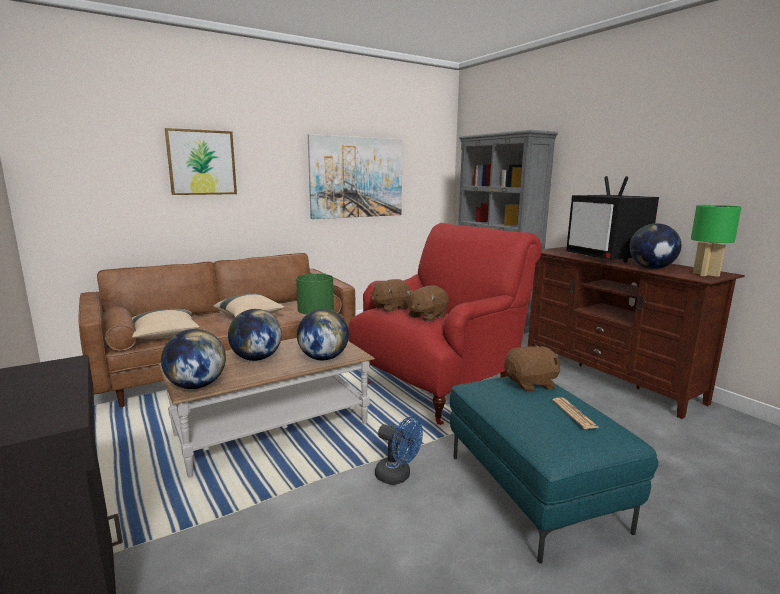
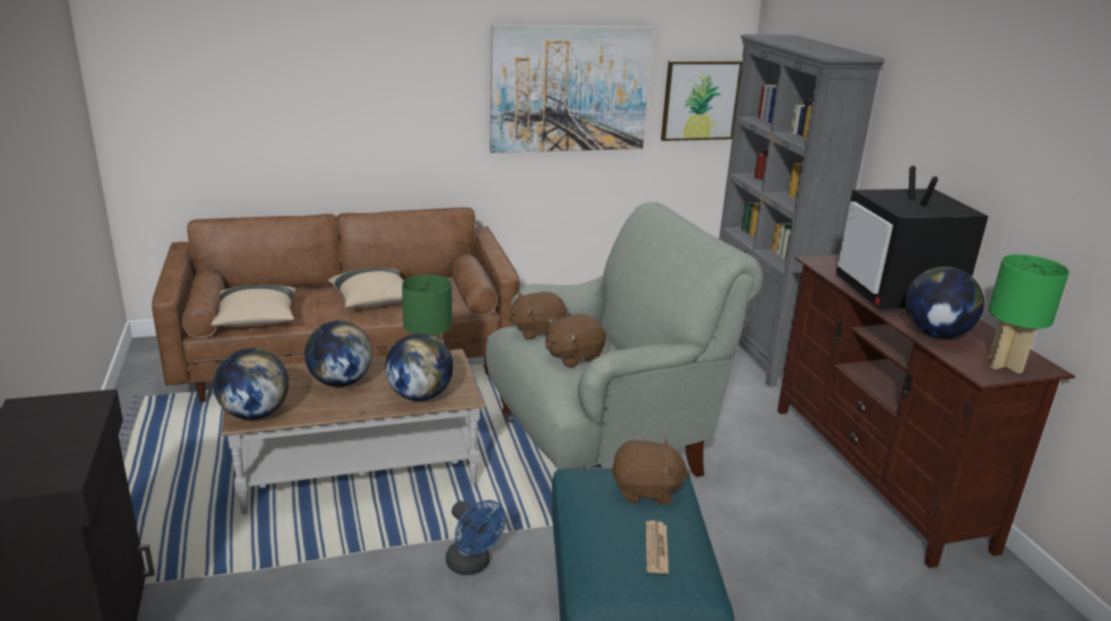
camera: 15 degrees right, 10 degrees up
picture [165,128,237,195] -> picture moved to [661,61,742,141]
red armchair [348,223,542,425] -> grey armchair [486,202,763,477]

